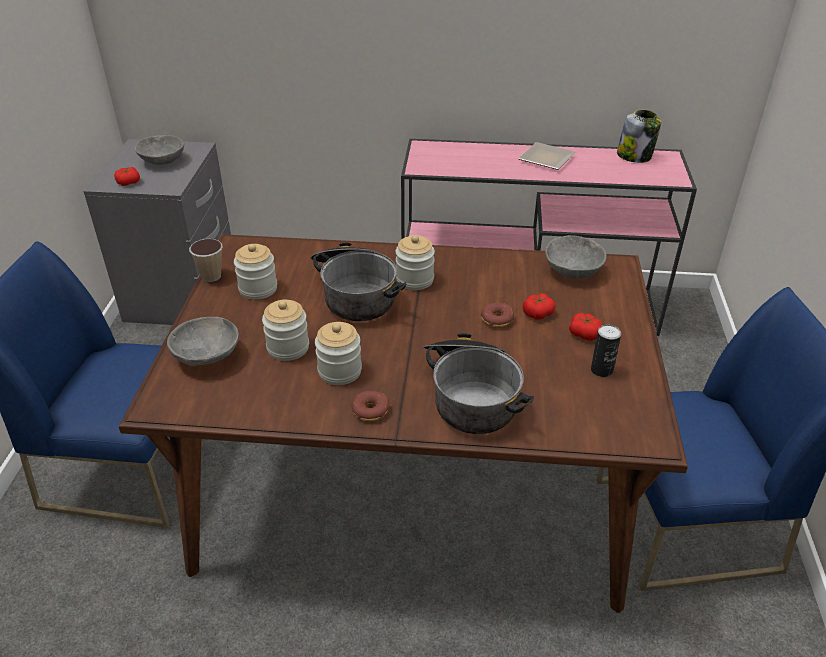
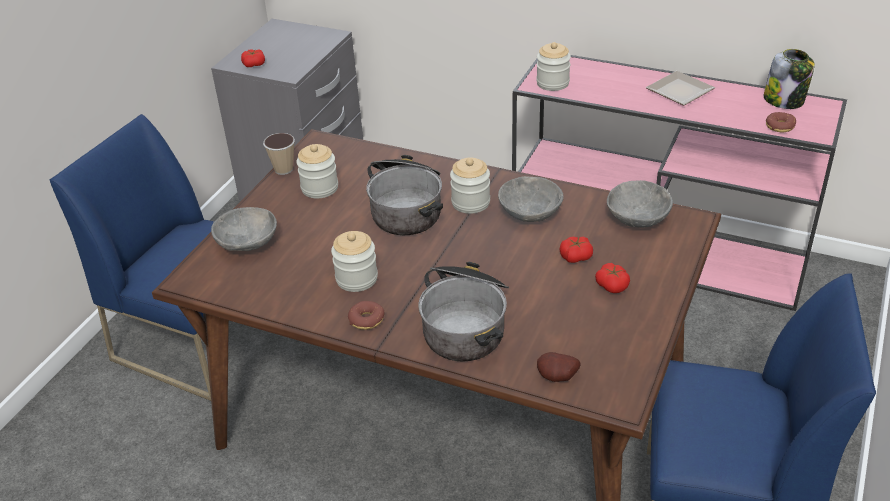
camera: 20 degrees right, 0 degrees up
grey bowl [135,135,184,165] -> grey bowl moved to [498,176,564,222]
jar [262,300,309,361] -> jar moved to [536,42,571,91]
donut [481,303,514,327] -> donut moved to [766,112,796,132]
can [591,324,621,377] -> none
none -> potato [537,352,580,382]

